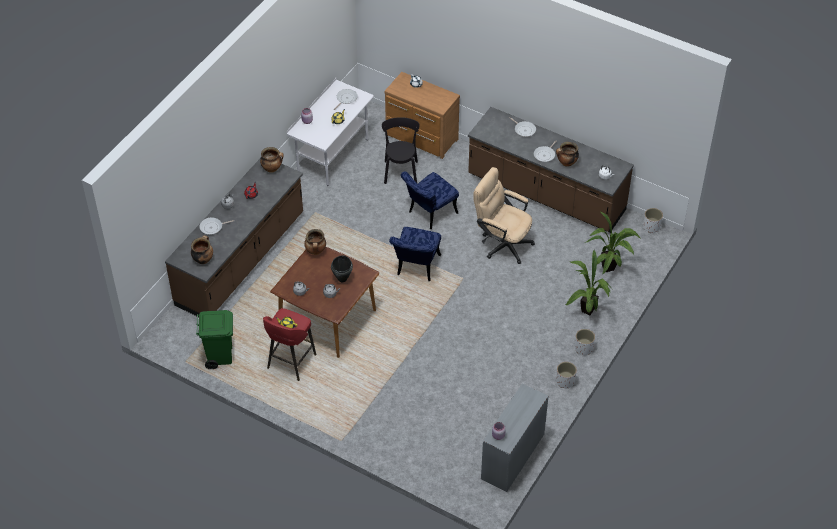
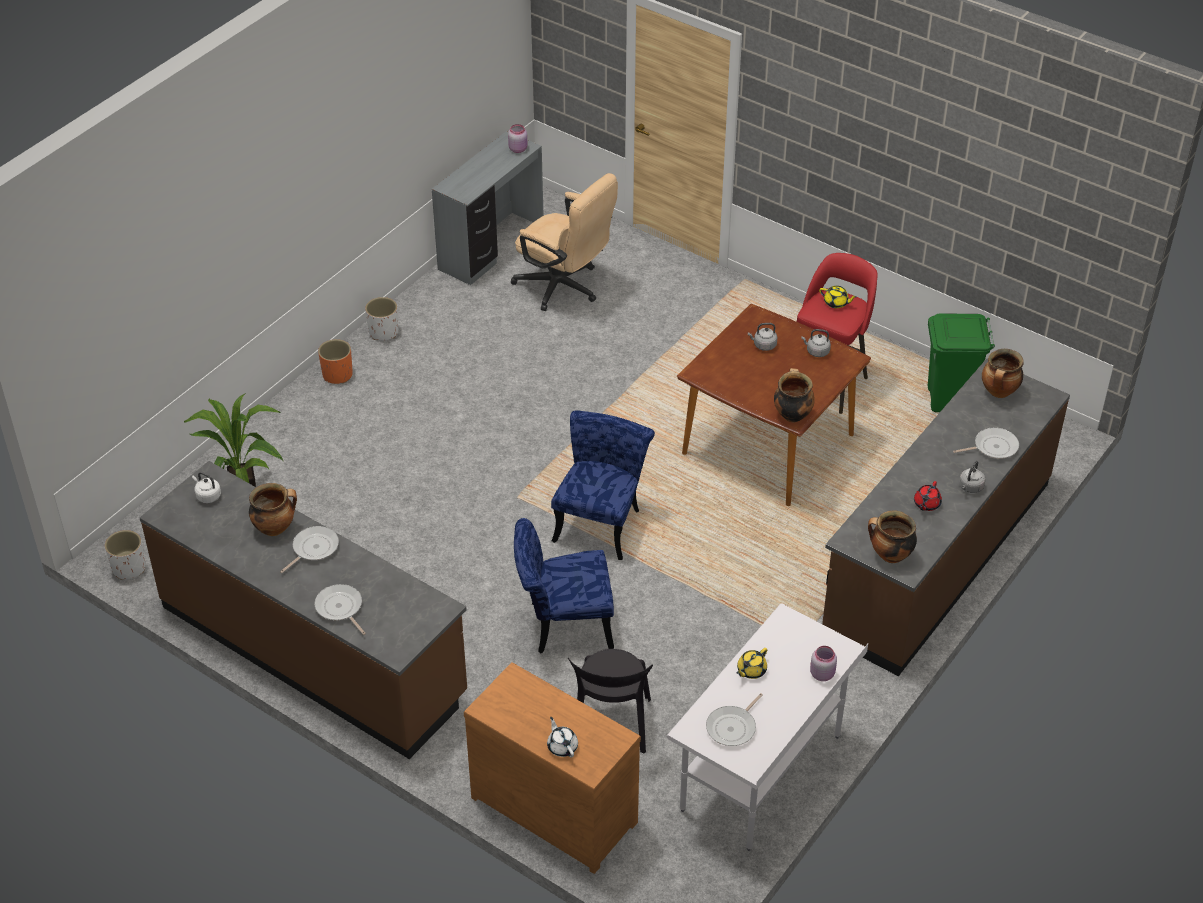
camera: 175 degrees left, 5 degrees down
black cooking pot [331,255,353,282] -> none
blue chair [401,171,459,229] -> blue chair turned 150 degrees counterclockwise [514,518,614,653]
beige office chair [474,167,535,264] -> beige office chair moved to [511,173,618,311]
potted plant [566,249,612,315] -> none
white planter [575,329,595,355] -> orange planter [318,339,353,384]

